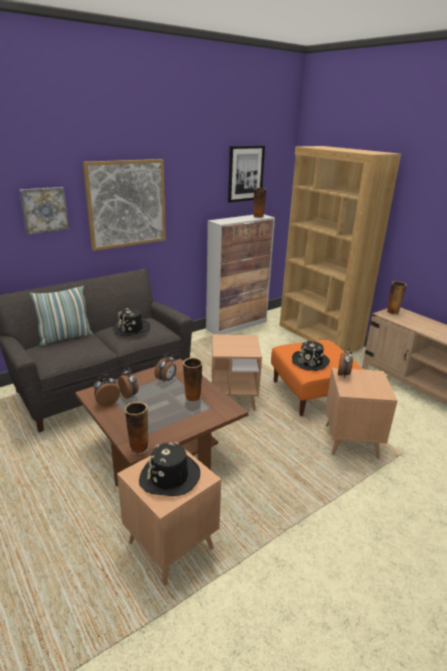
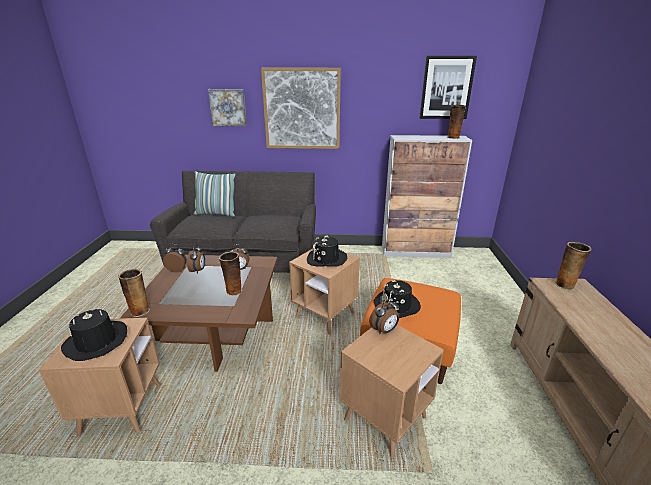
camera: 40 degrees right, 0 degrees up
black hat [113,308,151,336] -> black hat moved to [307,235,347,267]
brown bookcase [279,146,401,352] -> none

